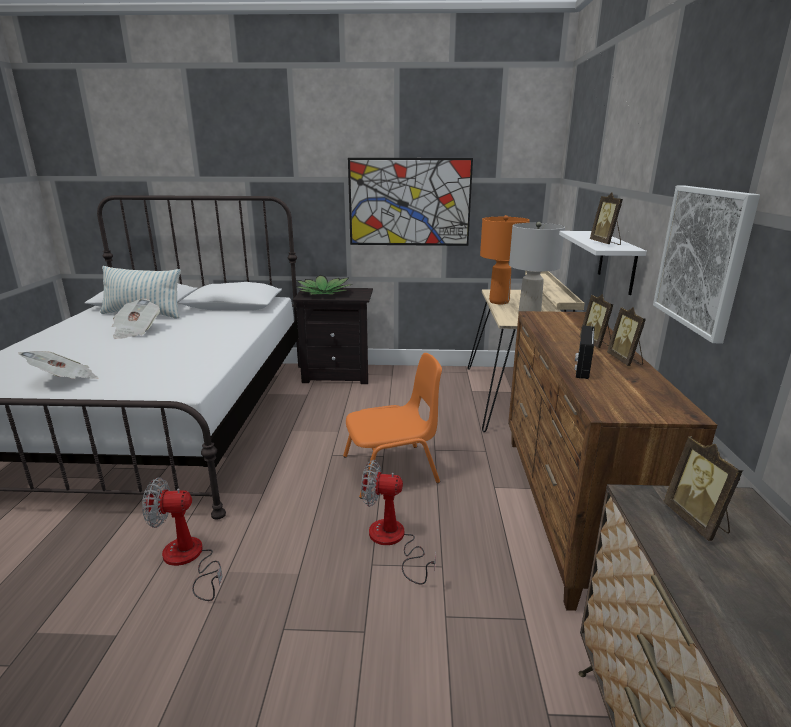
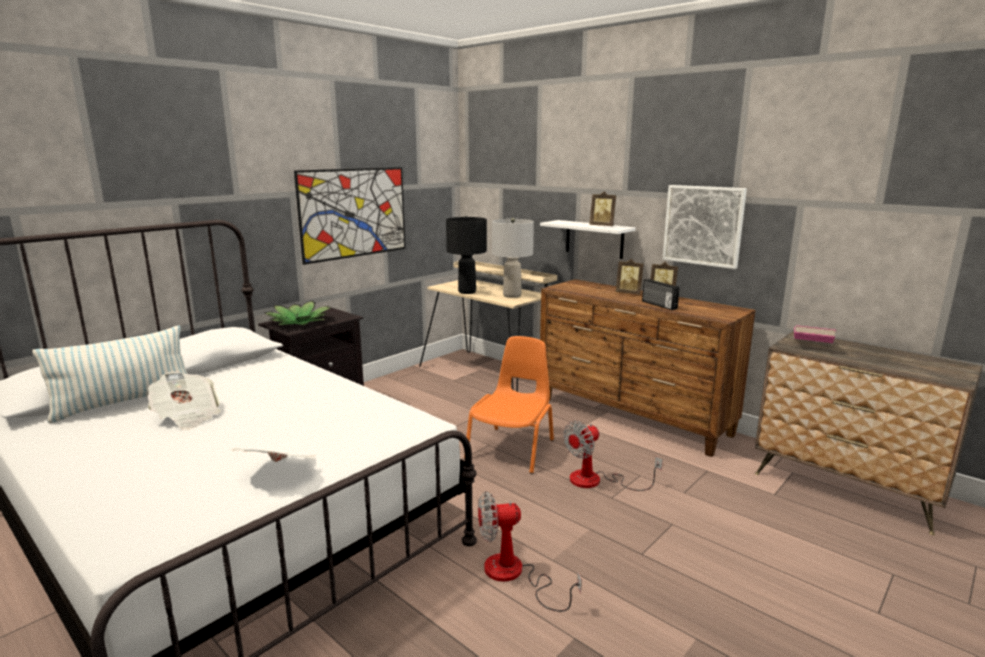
camera: 50 degrees left, 5 degrees down
fan [142,477,223,601] -> fan turned 45 degrees clockwise [478,491,582,612]
orange table lamp [480,215,530,304] -> black table lamp [446,216,487,294]
picture frame [663,436,743,541] -> pink book [794,325,836,343]

